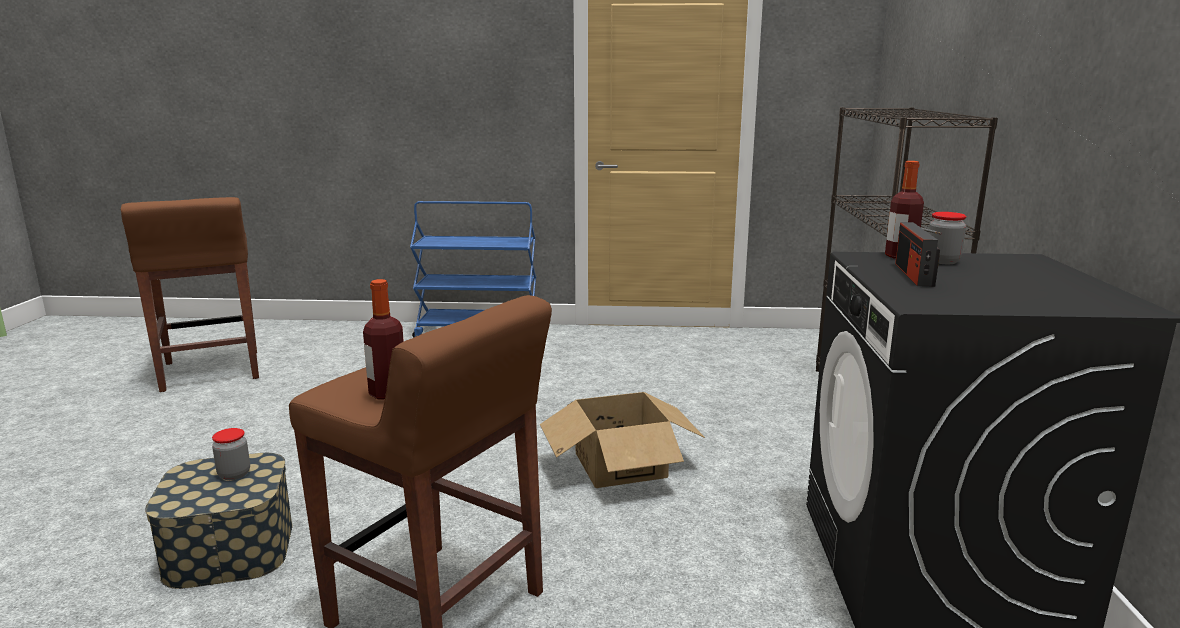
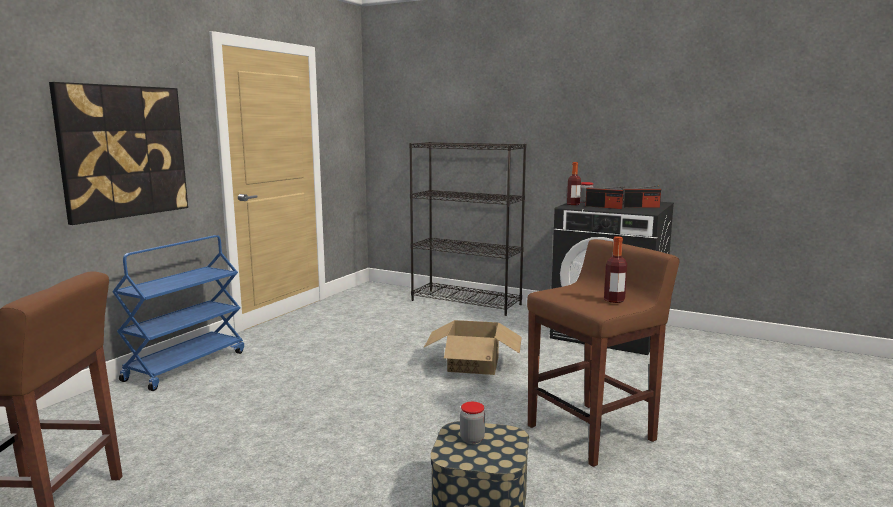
camera: 65 degrees left, 5 degrees down
none -> picture [49,82,188,225]
none -> radio [622,185,661,208]

